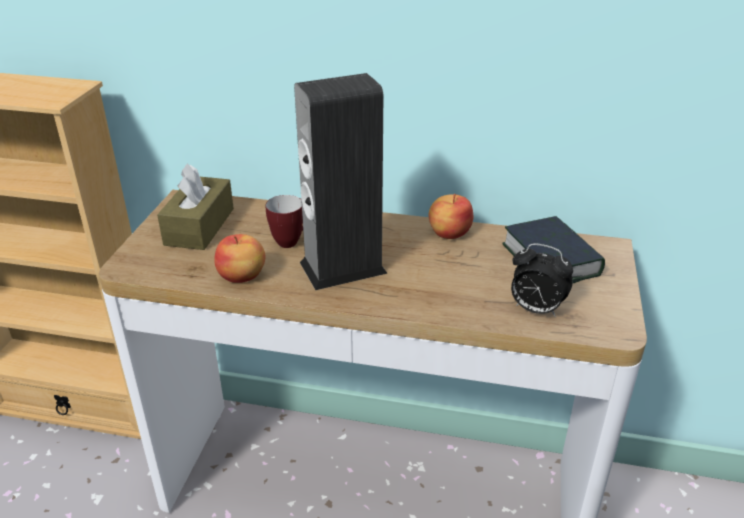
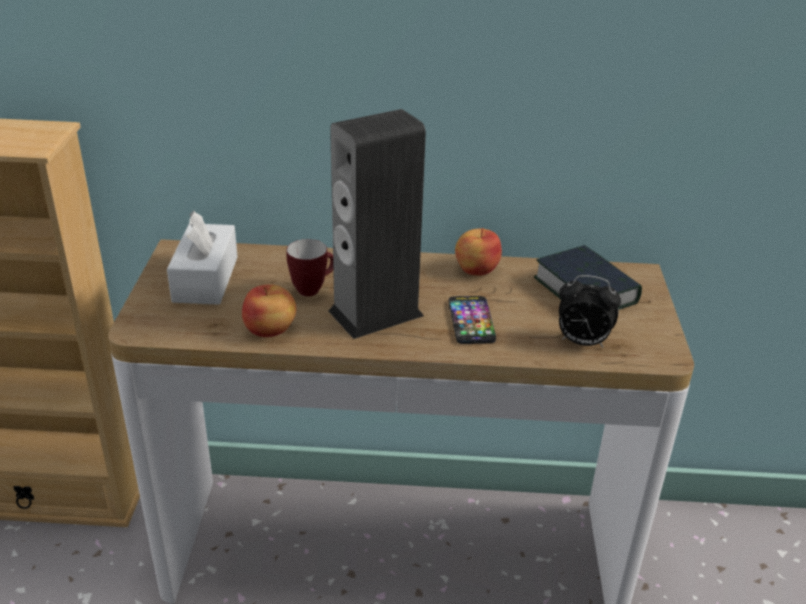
camera: 10 degrees left, 0 degrees up
brown tissue box [157,163,234,250] -> white tissue box [167,211,238,305]
none -> phone [449,296,496,344]

